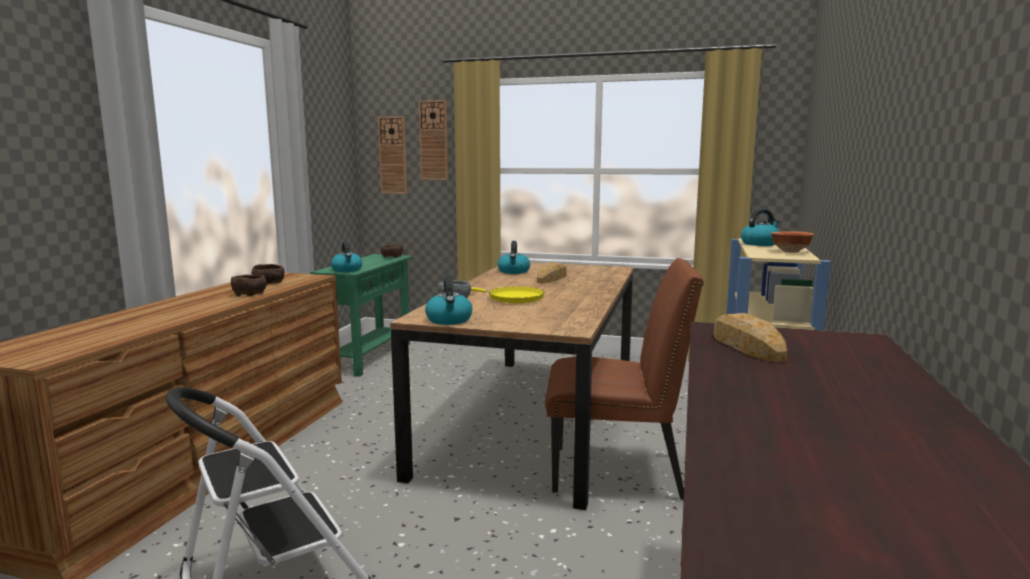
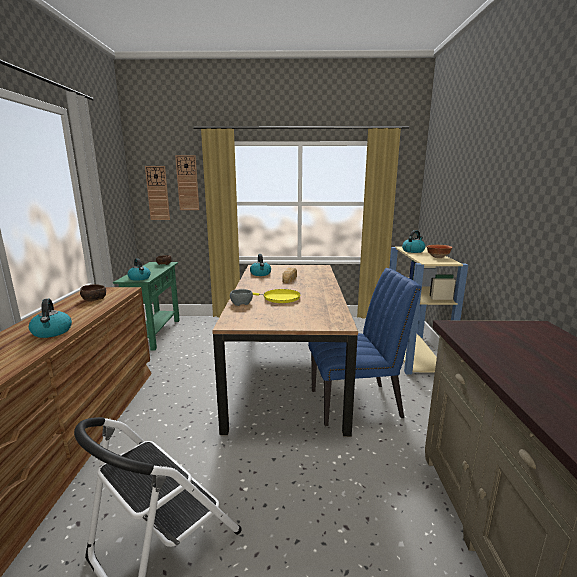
camera: 15 degrees left, 5 degrees up
brown bowl [231,274,267,296] -> none
kettle [425,276,472,325] -> kettle moved to [29,299,72,338]
brown chair [545,258,704,500] -> blue chair [308,268,422,426]
bread [714,313,787,363] -> none

